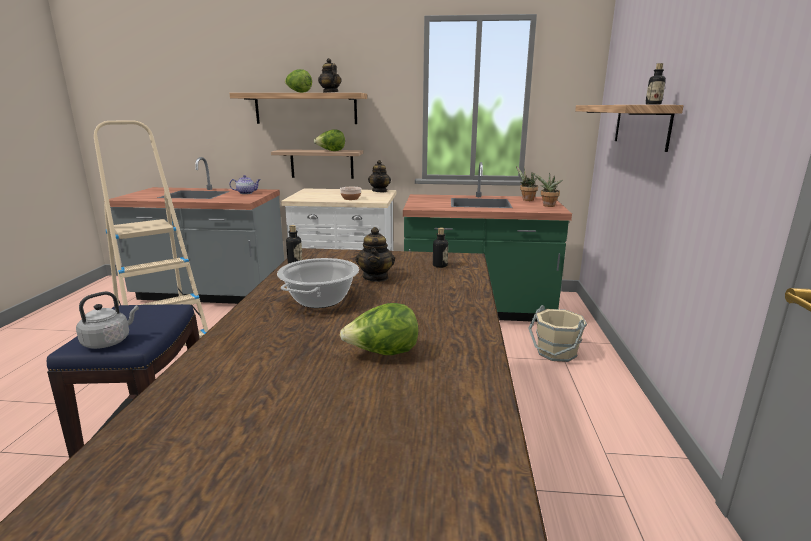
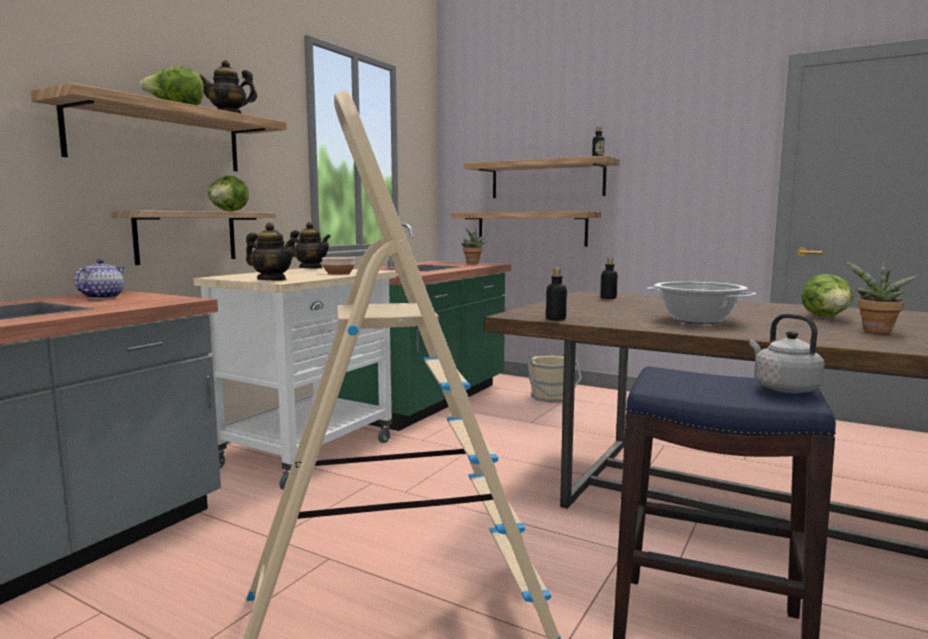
camera: 65 degrees left, 10 degrees down
teapot [355,227,395,282] -> teapot moved to [246,223,296,280]
potted plant [516,166,538,201] -> potted plant moved to [844,261,918,333]
none -> shelf [451,211,601,247]

